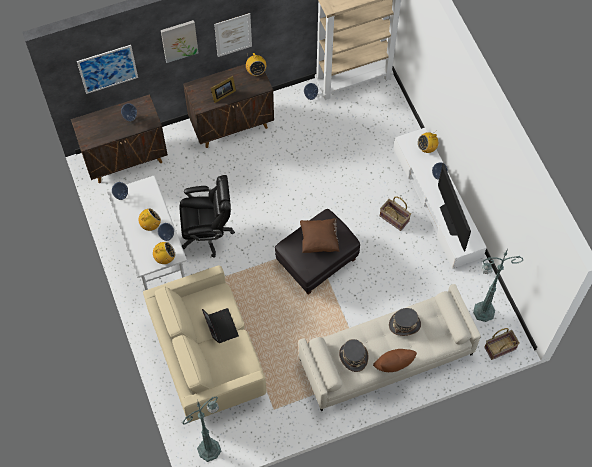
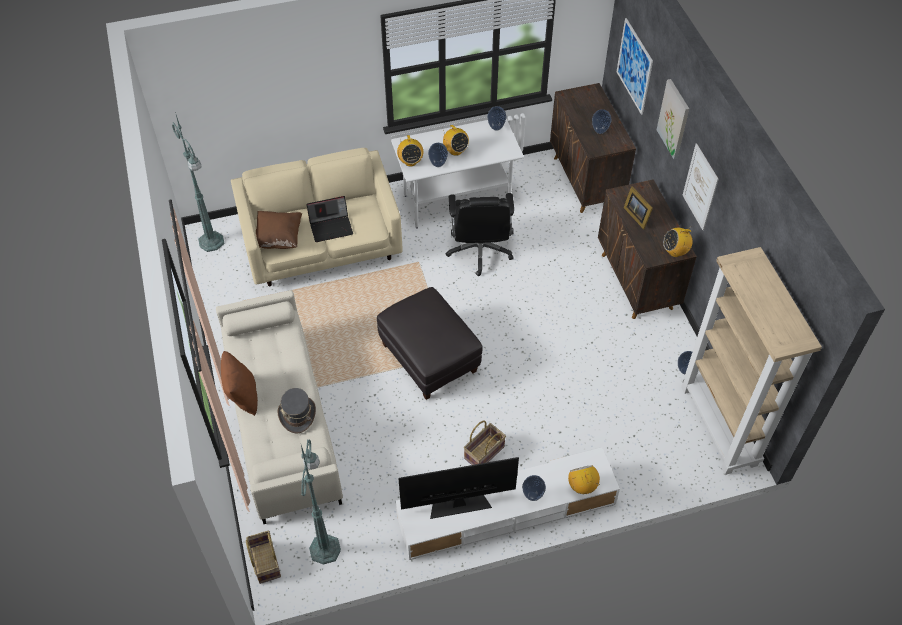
camera: 95 degrees right, 10 degrees down
brown pillow [300,218,340,253] -> brown pillow moved to [256,211,302,249]
grey hat [339,339,368,372] -> none

